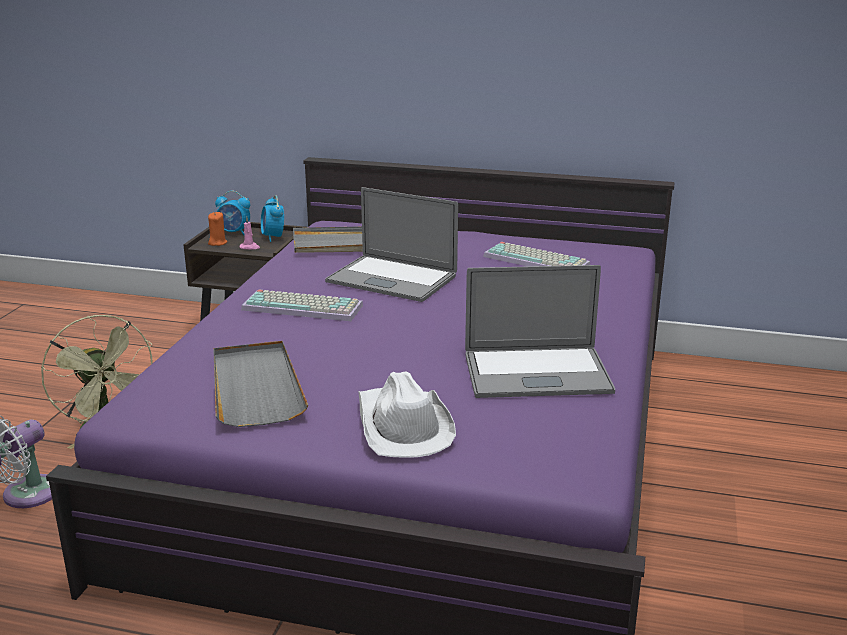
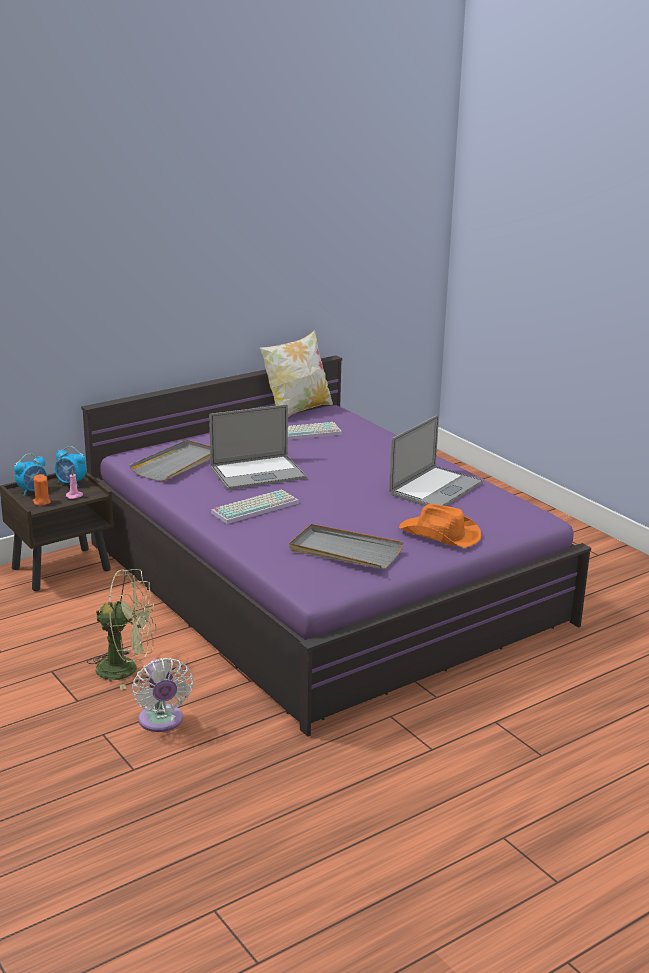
camera: 50 degrees left, 0 degrees up
white hat [358,371,456,458] -> orange hat [399,504,481,548]
none -> pillow [259,330,333,417]

